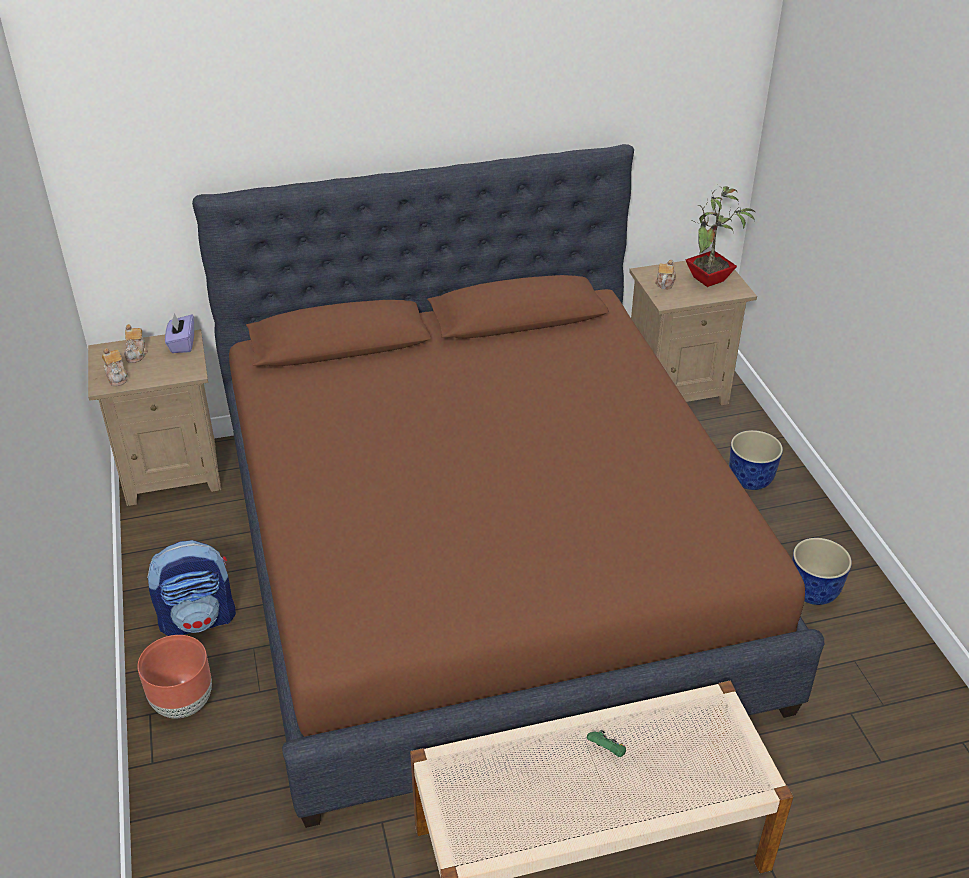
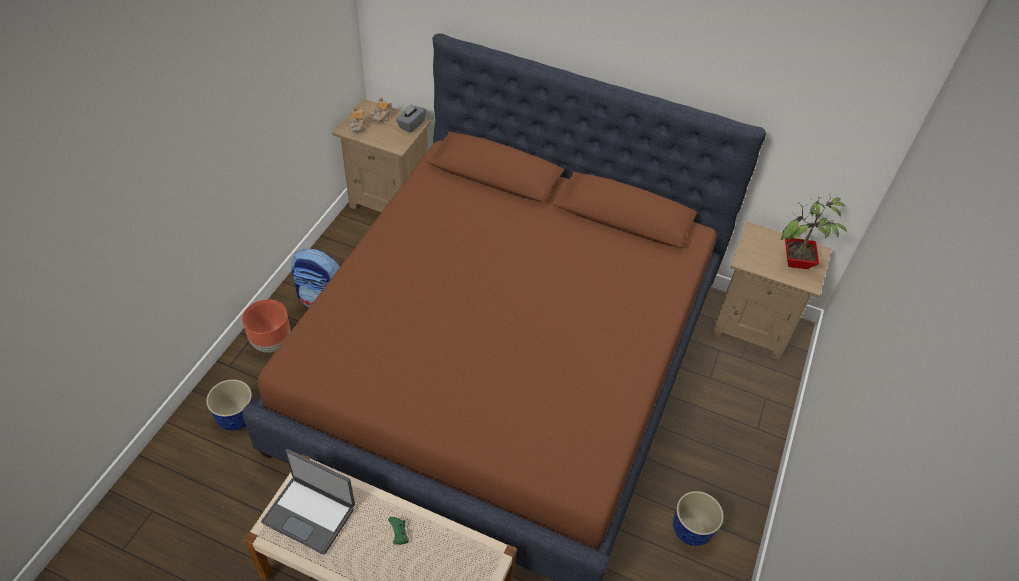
camera: 35 degrees right, 10 degrees up
purple tissue box [165,313,194,353] -> grey tissue box [396,103,426,133]
teapot [655,259,676,289] -> none
planter [729,430,783,490] -> planter moved to [206,379,254,431]
none -> laptop [261,449,355,554]

